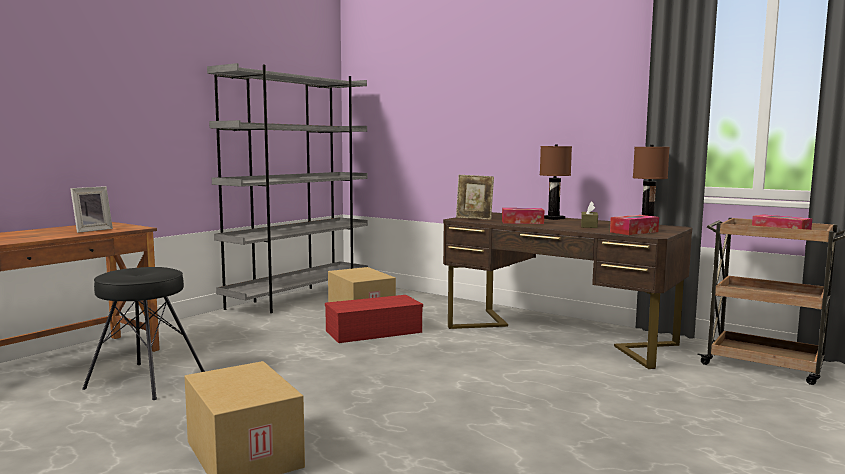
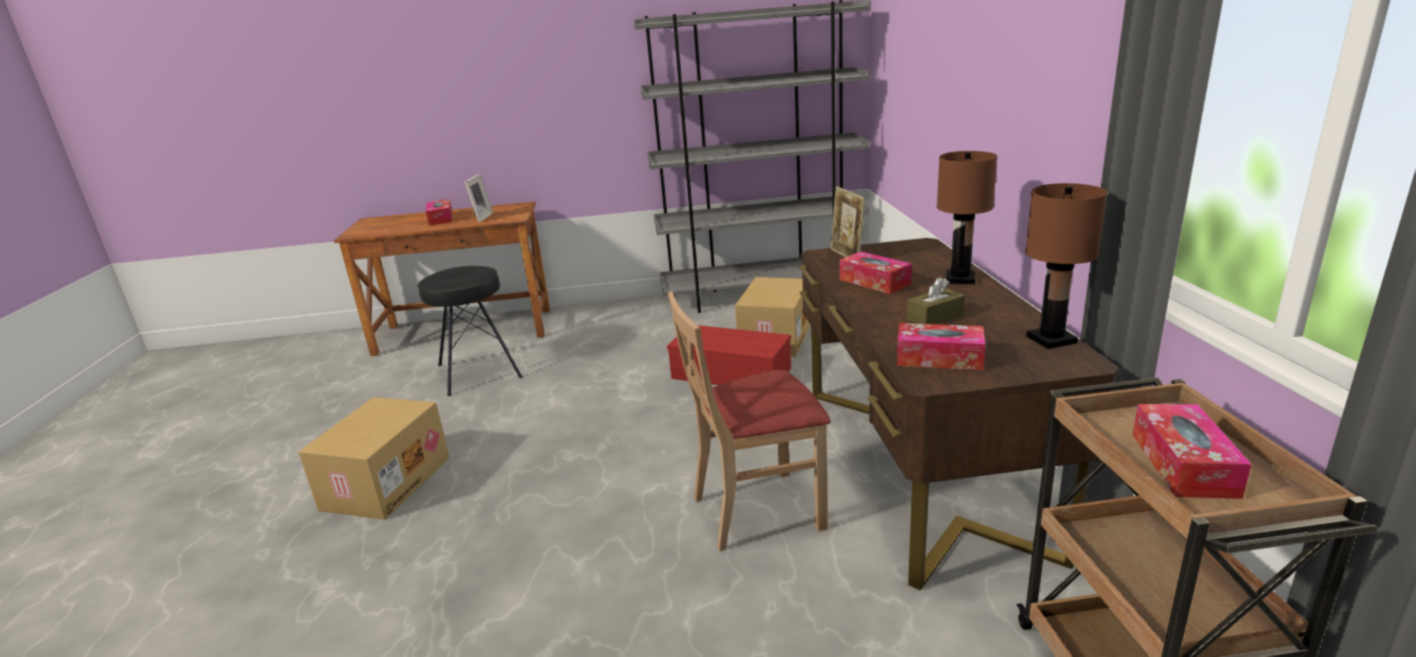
camera: 50 degrees right, 15 degrees up
picture frame [70,186,113,233] -> picture frame turned 75 degrees counterclockwise [464,174,493,223]
none -> tissue box [426,199,452,226]
none -> beige chair [668,292,831,551]

